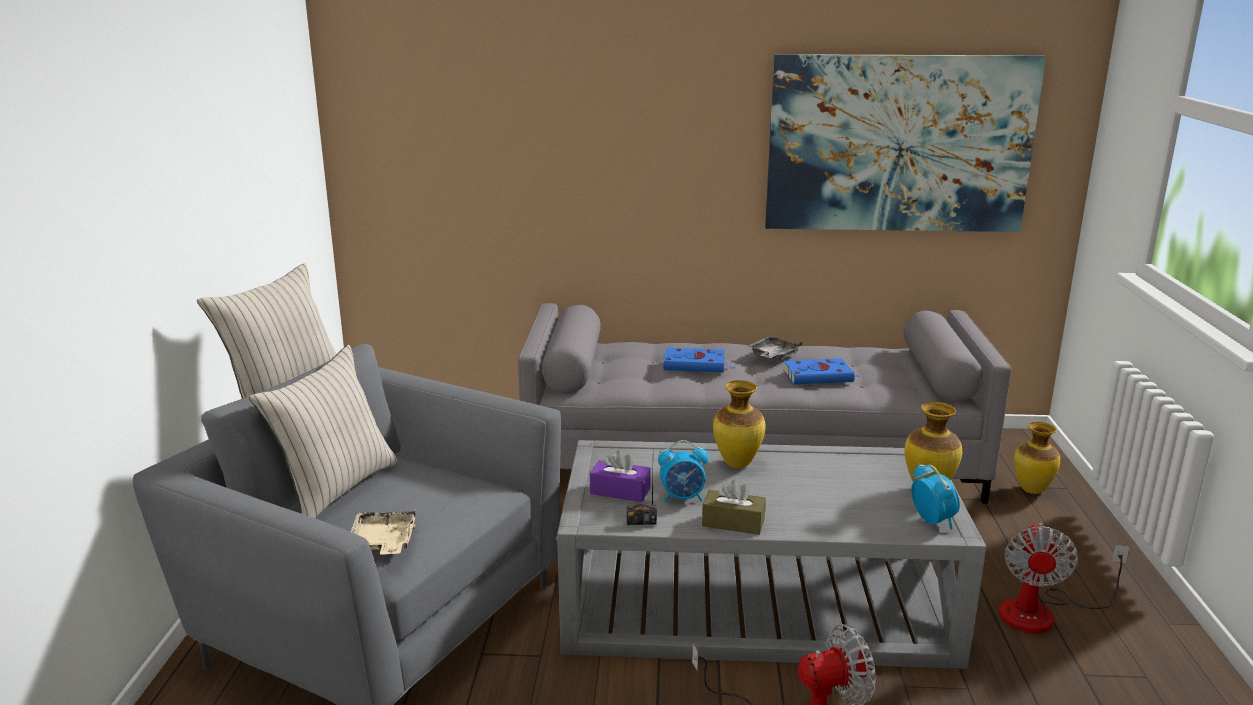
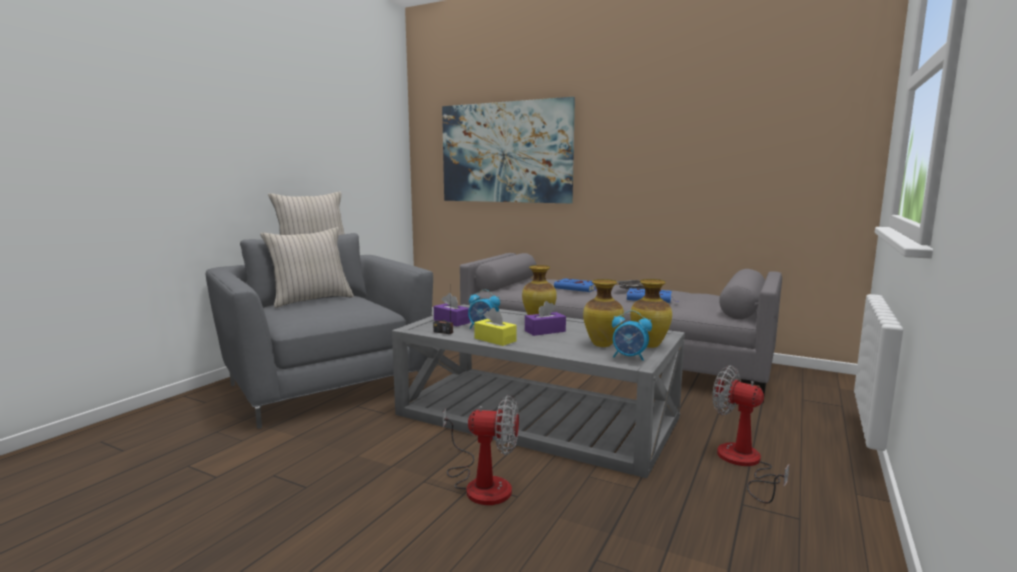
camera: 25 degrees right, 10 degrees down
beige tray [351,508,416,555] -> none
brown tissue box [702,480,766,535] -> yellow tissue box [474,308,517,346]
picture [765,54,1046,232] -> picture moved to [442,97,575,203]
alarm clock [911,464,960,530] -> alarm clock turned 105 degrees clockwise [612,310,652,361]
fan [999,523,1130,634] -> fan turned 90 degrees clockwise [712,366,789,504]
vase [1014,422,1060,494] -> vase moved to [583,279,624,347]
none -> purple tissue box [525,301,566,336]

